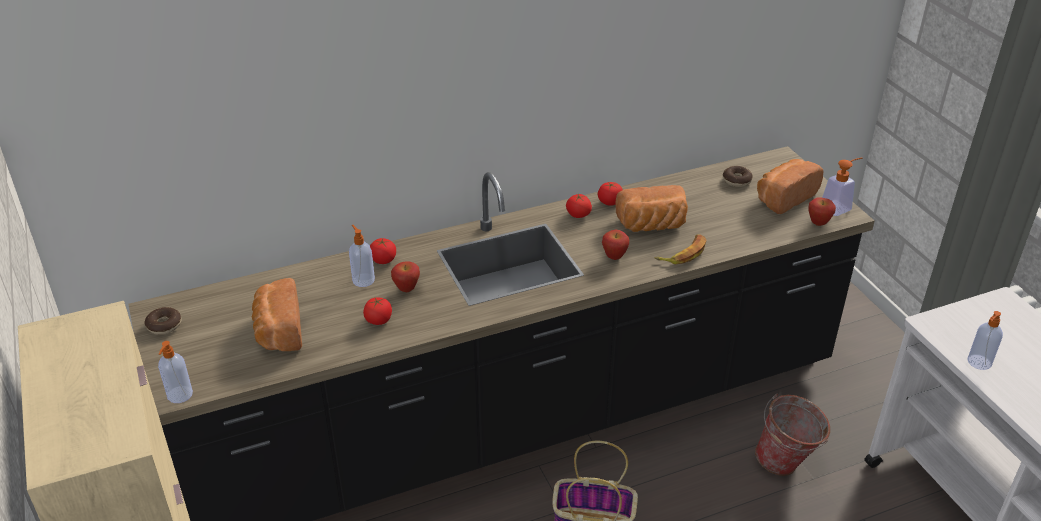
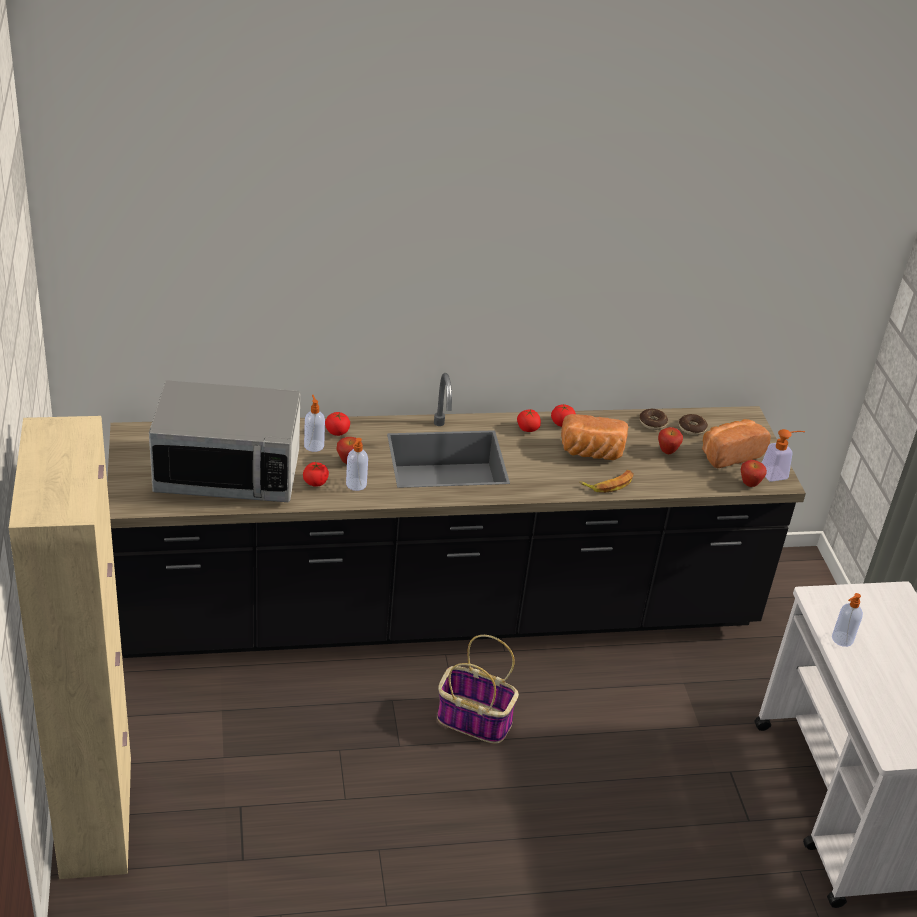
camera: 10 degrees right, 0 degrees up
donut [145,307,182,335] -> donut moved to [639,409,668,430]
soap dispenser [158,341,193,403] -> soap dispenser moved to [346,438,368,491]
bread [252,278,302,351] -> microwave [149,380,300,502]
apple [602,230,629,260] -> apple moved to [658,427,683,454]
bucket [755,393,830,476] -> none

